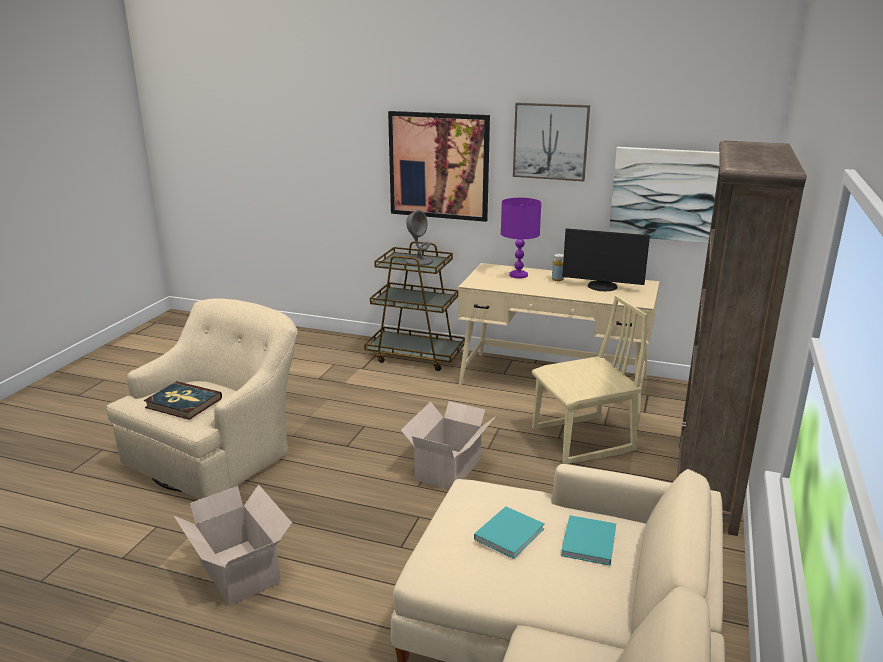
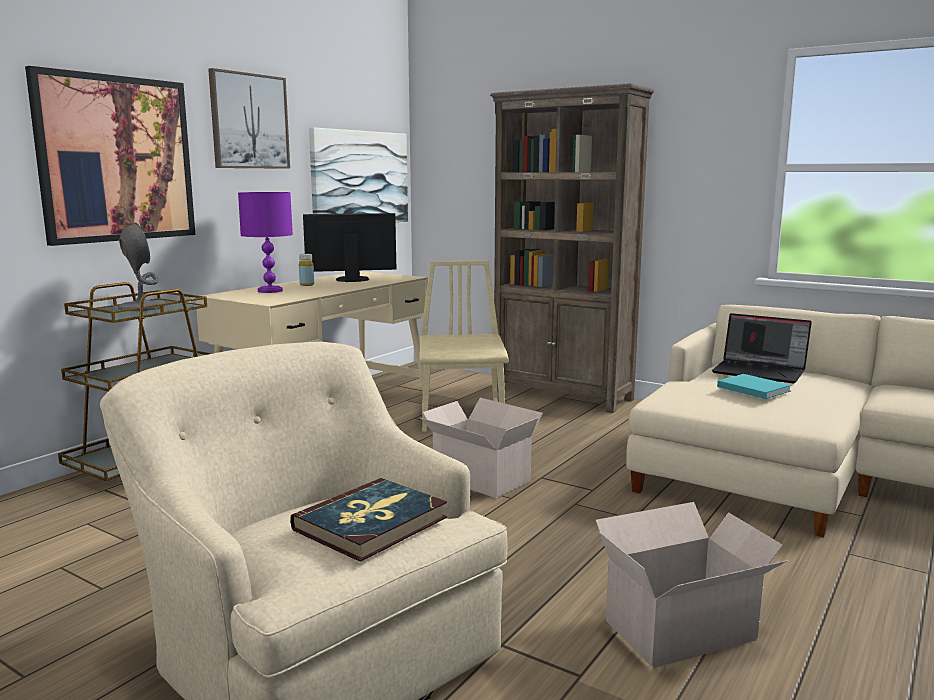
camera: 75 degrees left, 10 degrees down
turquoise book [561,515,616,566] -> laptop [712,313,812,383]
monitor [562,228,650,291] -> monitor turned 135 degrees counterclockwise [303,213,396,282]

